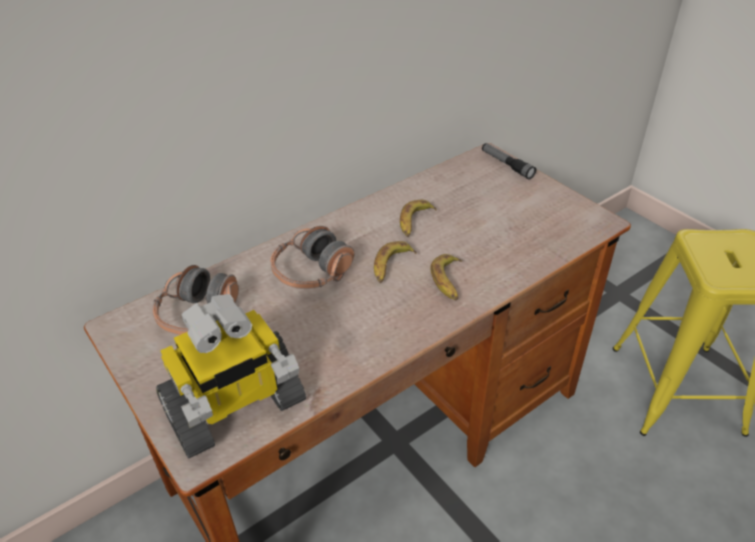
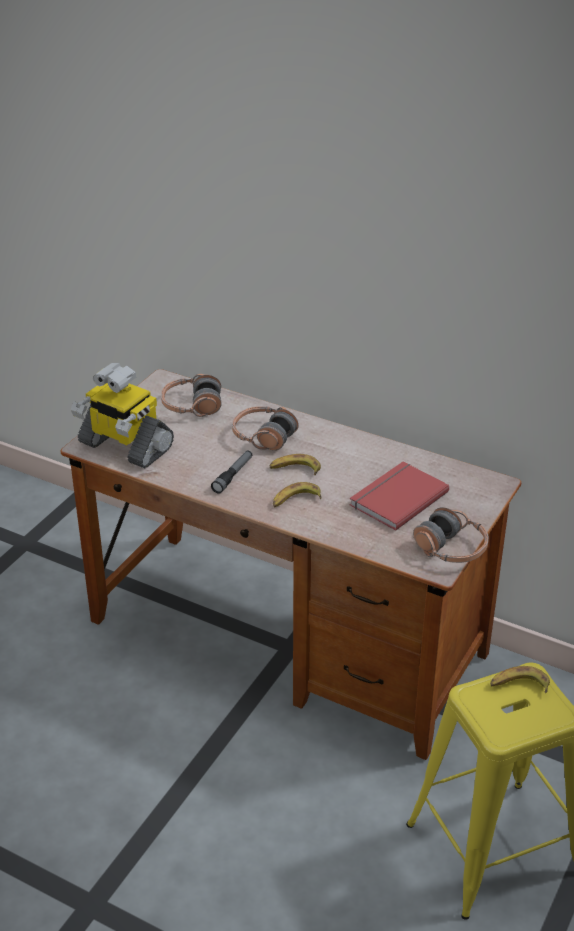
camera: 65 degrees right, 5 degrees down
banana [400,200,437,237] -> banana moved to [490,666,550,693]
flashlight [482,143,536,180] -> flashlight moved to [211,450,252,494]
none -> red book [350,462,449,531]
none -> headphones [413,507,489,563]

